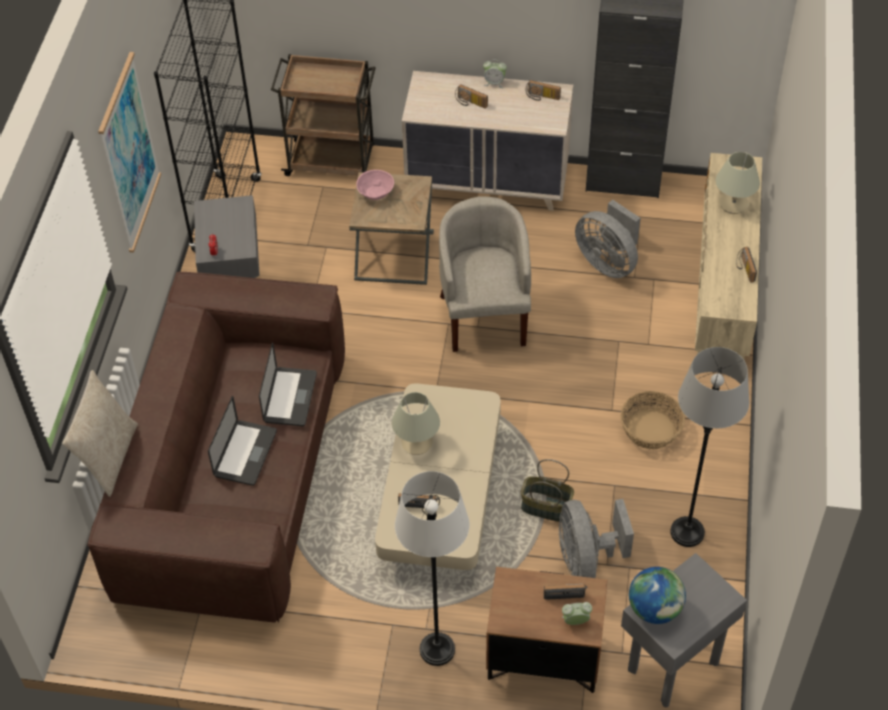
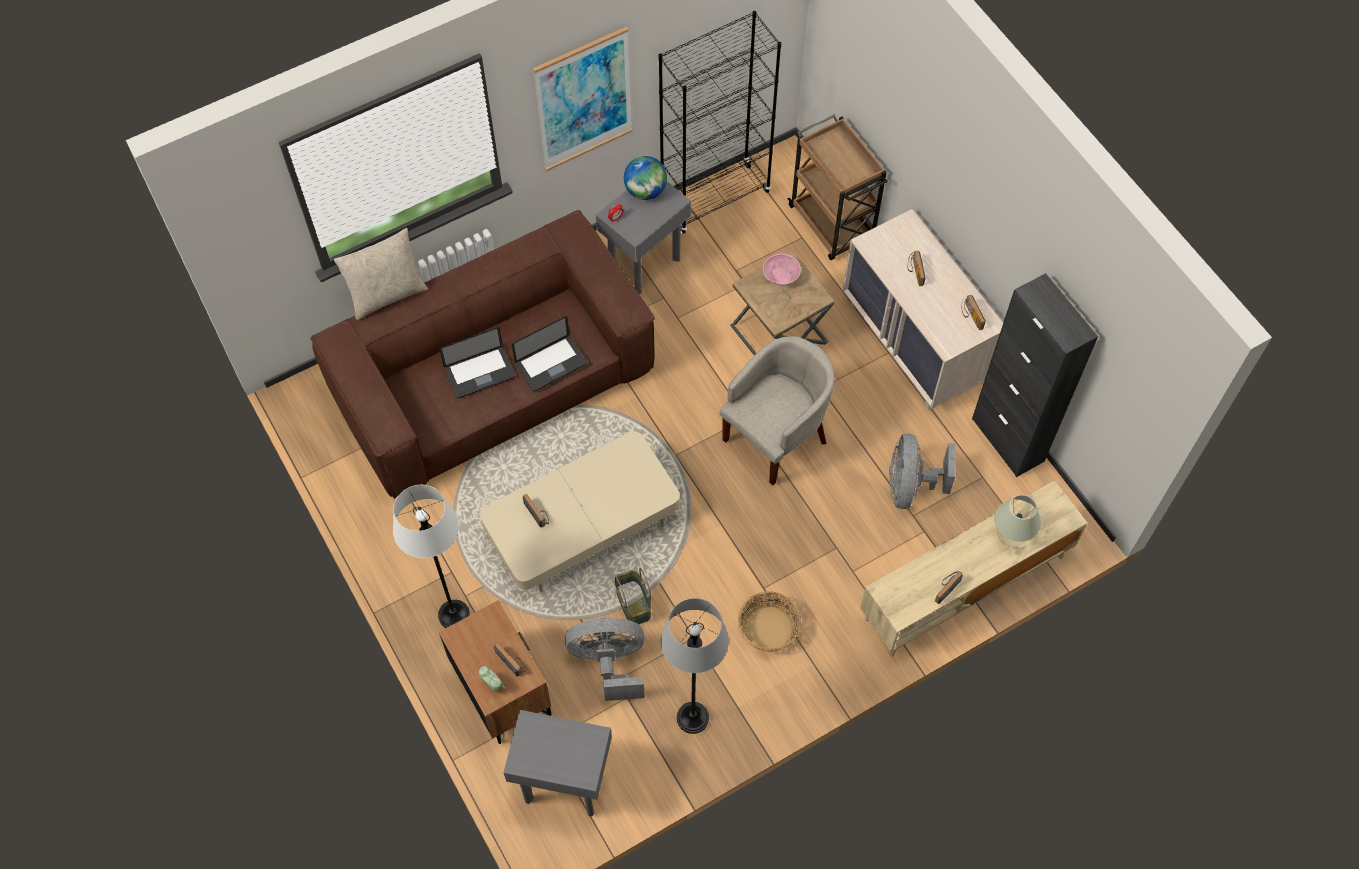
camera: 50 degrees right, 10 degrees up
beige table lamp [392,392,440,455] -> none
alarm clock [483,59,507,88] -> none
grey fan [559,499,634,578] -> grey fan turned 45 degrees clockwise [565,618,645,701]
globe [629,567,686,624] -> globe moved to [624,156,667,200]

